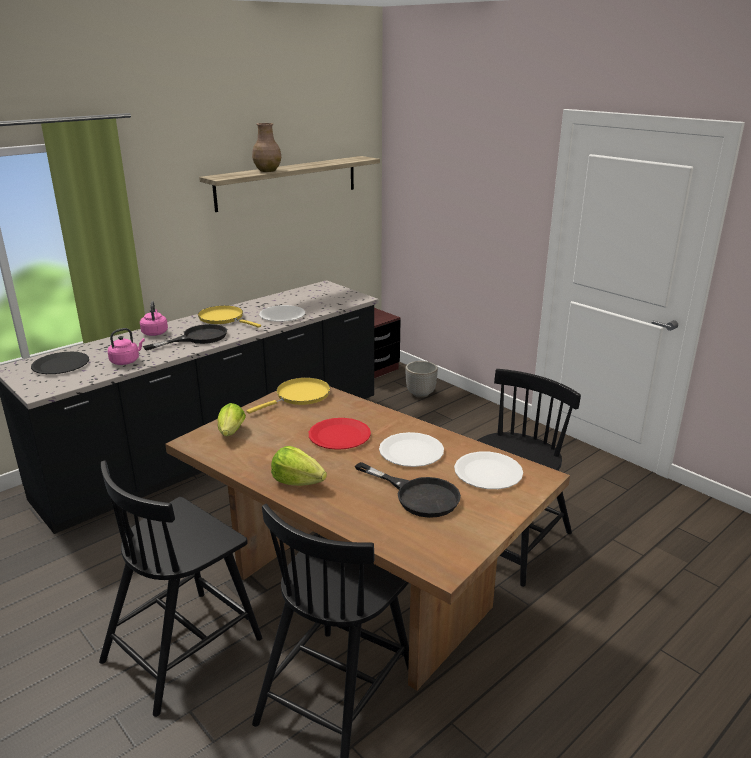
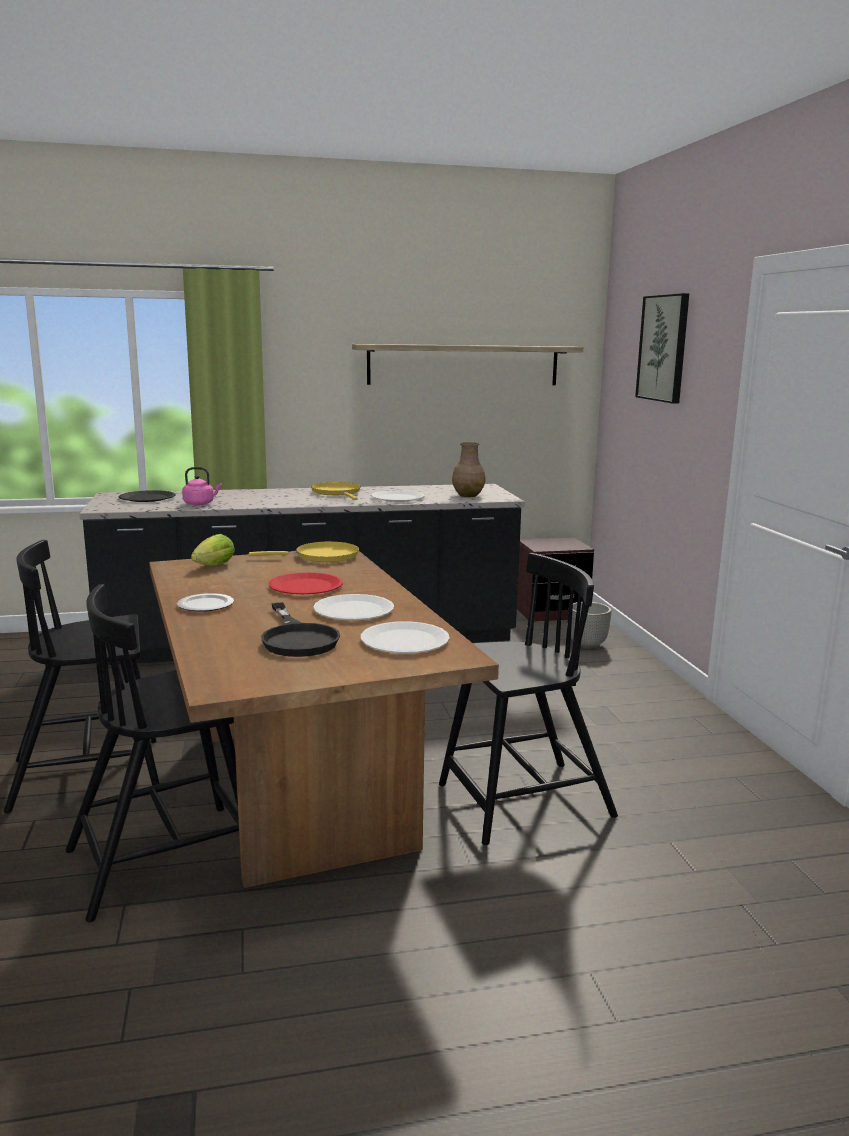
camera: 30 degrees right, 10 degrees down
pink kettle [140,301,168,336] -> none
black frying pan [143,324,227,351] -> none
brown vase [252,123,281,172] -> brown vase moved to [452,442,485,497]
lettuce [271,446,327,486] -> plate [177,593,234,612]
none -> picture [635,293,689,404]

